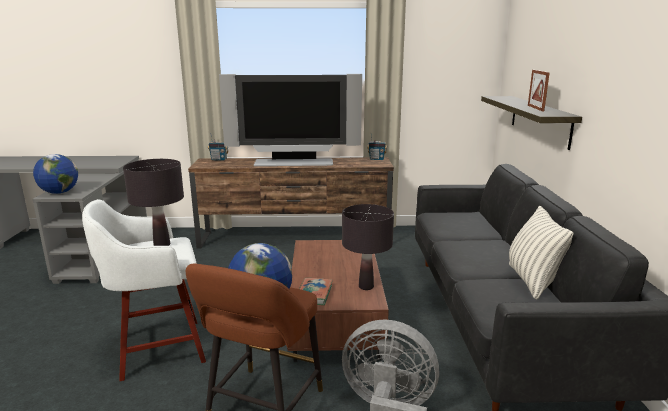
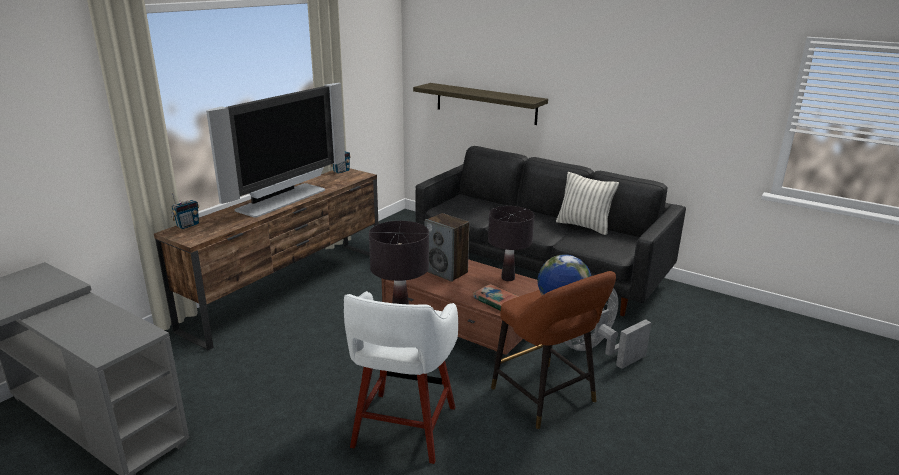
camera: 55 degrees left, 5 degrees up
globe [33,154,78,194] -> none
picture frame [528,70,550,111] -> none
none -> speaker [425,213,469,282]

